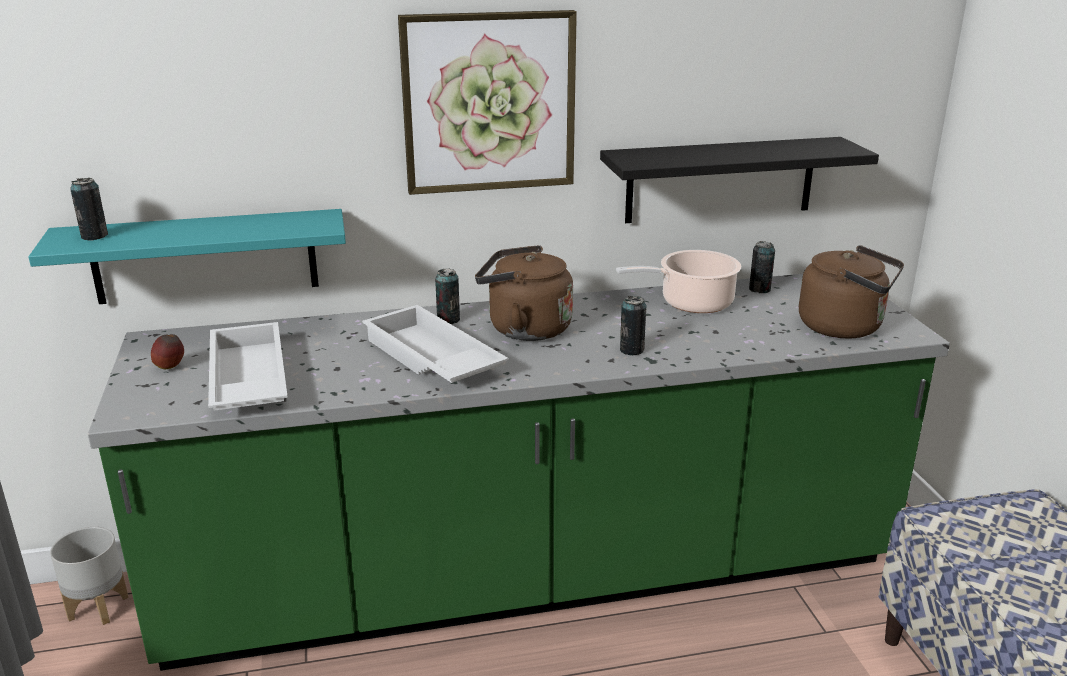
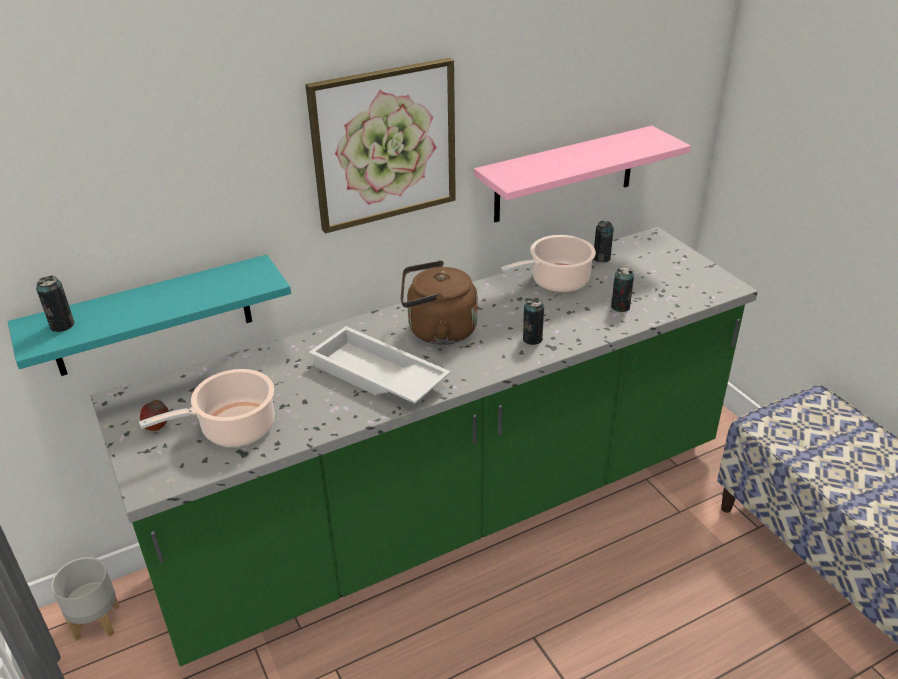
camera: 15 degrees left, 10 degrees up
white tray [208,322,288,411] -> cooking pot [139,369,275,447]
can [435,268,460,324] -> can moved to [611,267,634,312]
black shelf [600,137,879,223] -> pink shelf [474,126,691,222]
brown kettle [799,245,904,339] -> none

